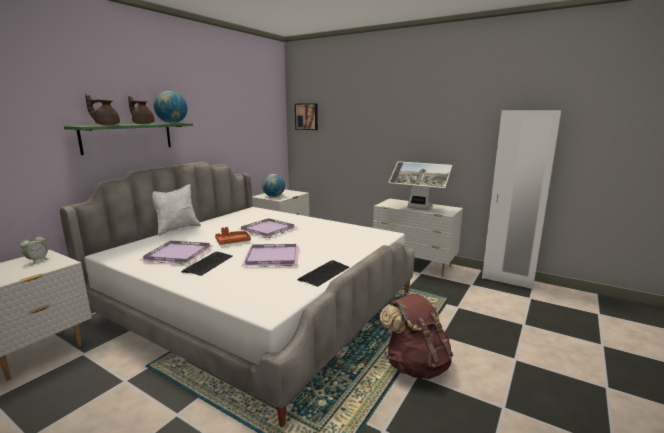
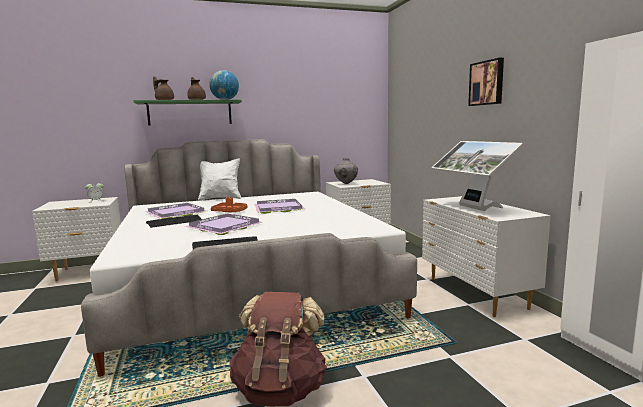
camera: 40 degrees right, 5 degrees down
globe [262,174,285,197] -> grey vase [334,158,358,184]
picture [295,103,318,130] -> picture moved to [468,58,504,106]

